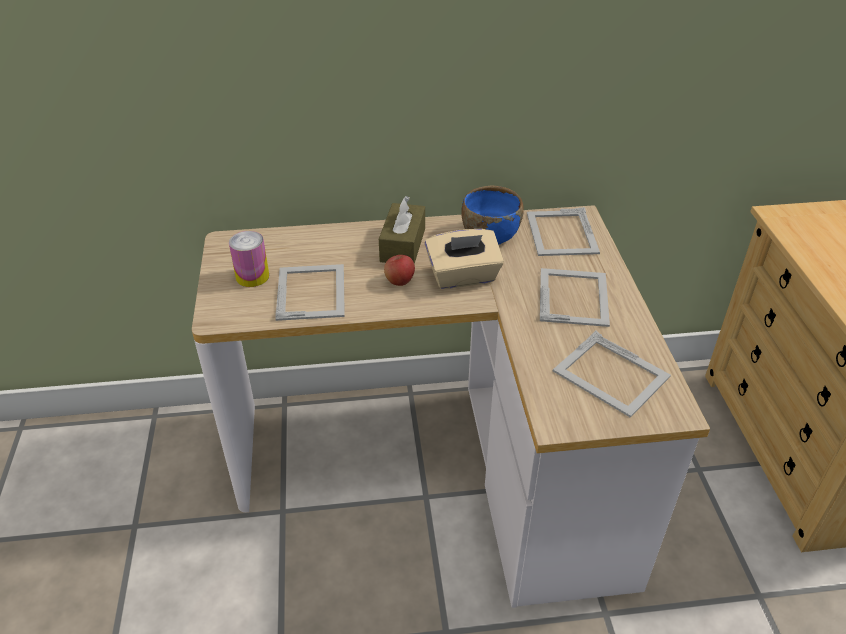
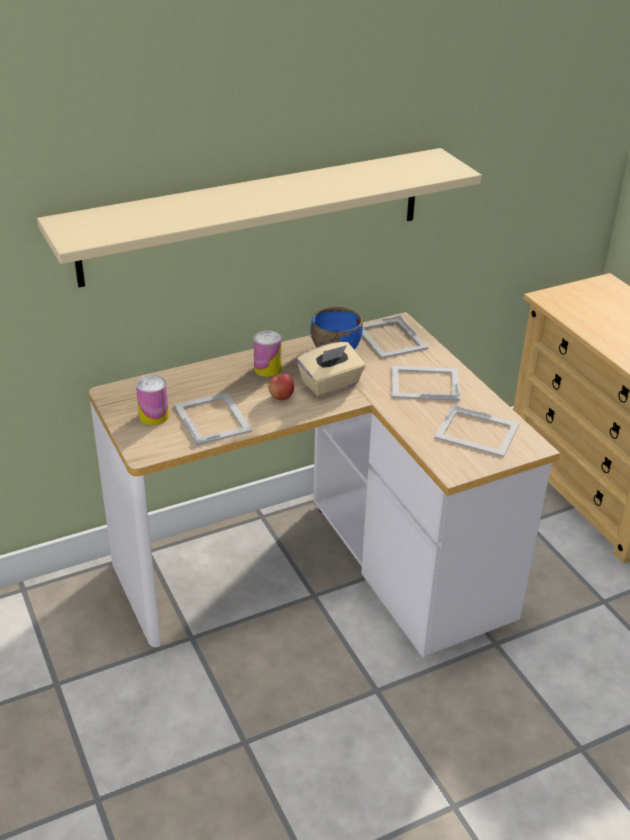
camera: 20 degrees left, 5 degrees down
brown tissue box [379,196,425,264] -> can [254,331,281,377]
picture frame [540,268,610,327] -> picture frame turned 75 degrees counterclockwise [392,366,461,401]
none -> beige shelf [37,148,482,287]

